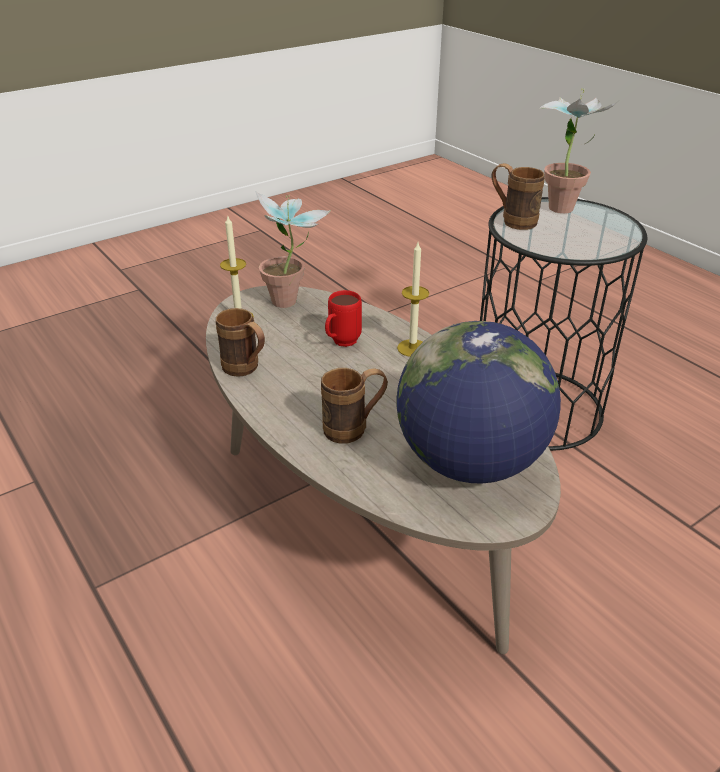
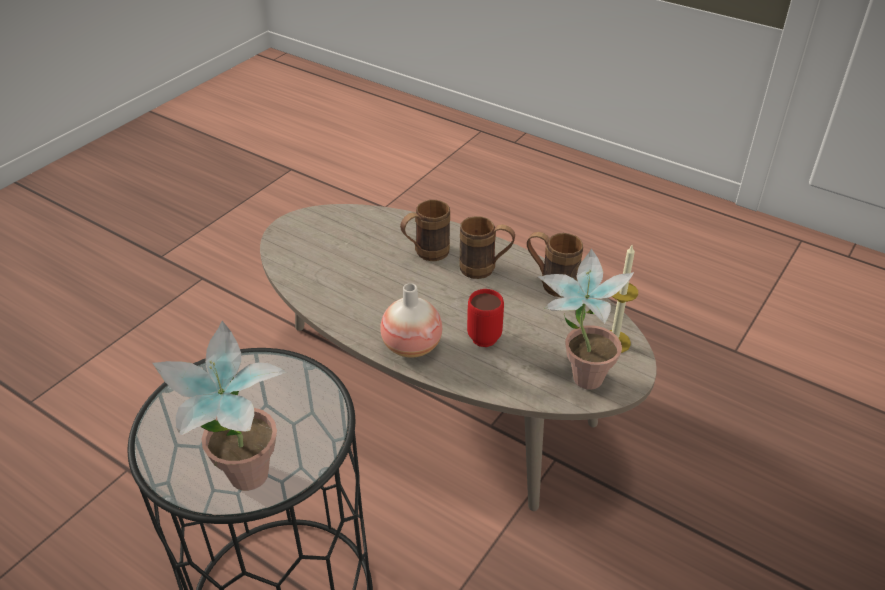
camera: 160 degrees right, 5 degrees up
globe [396,321,561,483] -> none
candle [397,243,429,357] -> vase [380,283,442,358]
brown mug [492,163,545,230] -> brown mug moved to [459,216,515,279]

